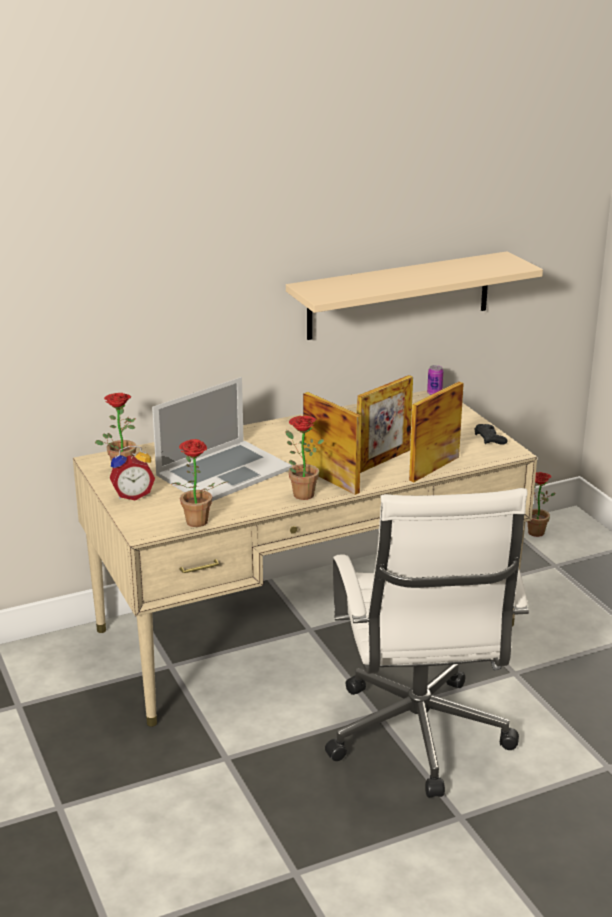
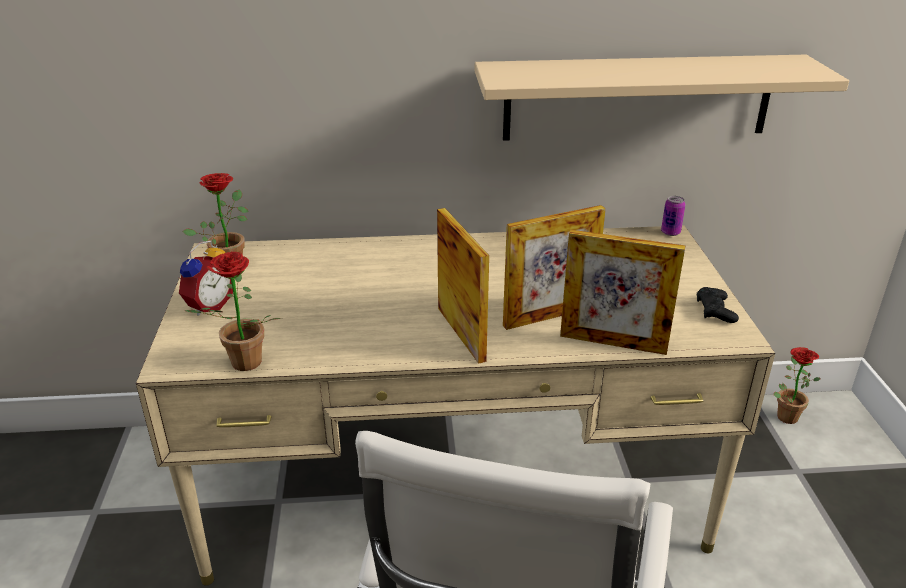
camera: 20 degrees right, 5 degrees up
alarm clock [110,445,155,501] -> alarm clock turned 60 degrees counterclockwise [178,241,233,316]
laptop [152,377,292,501] -> none
potted plant [286,416,324,500] -> none
picture frame [409,382,464,482] -> picture frame turned 135 degrees counterclockwise [560,230,685,355]

